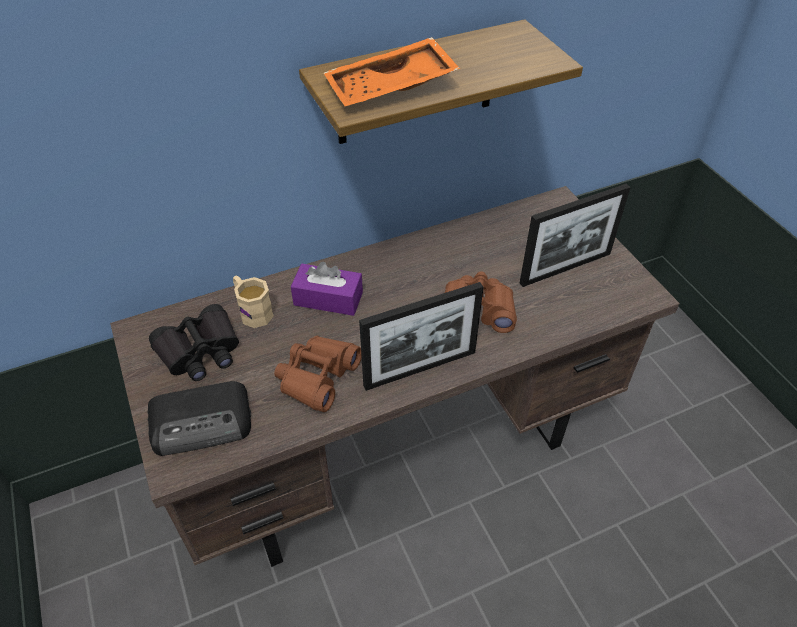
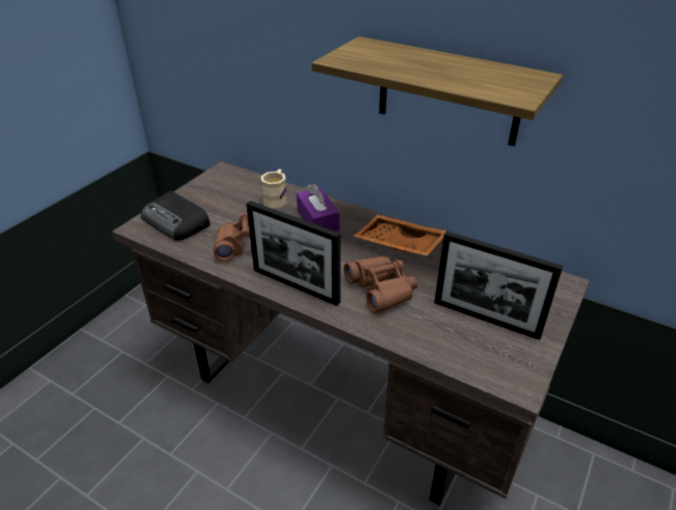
camera: 55 degrees right, 10 degrees down
black binoculars [149,304,239,381] -> none
orange tray [324,37,460,106] -> orange tray moved to [354,215,446,256]

